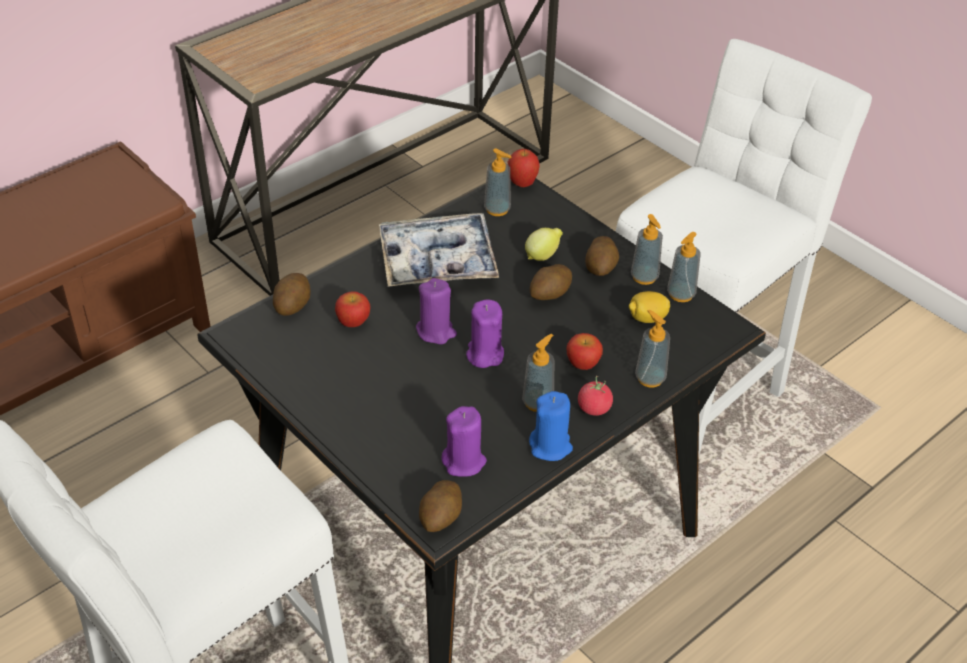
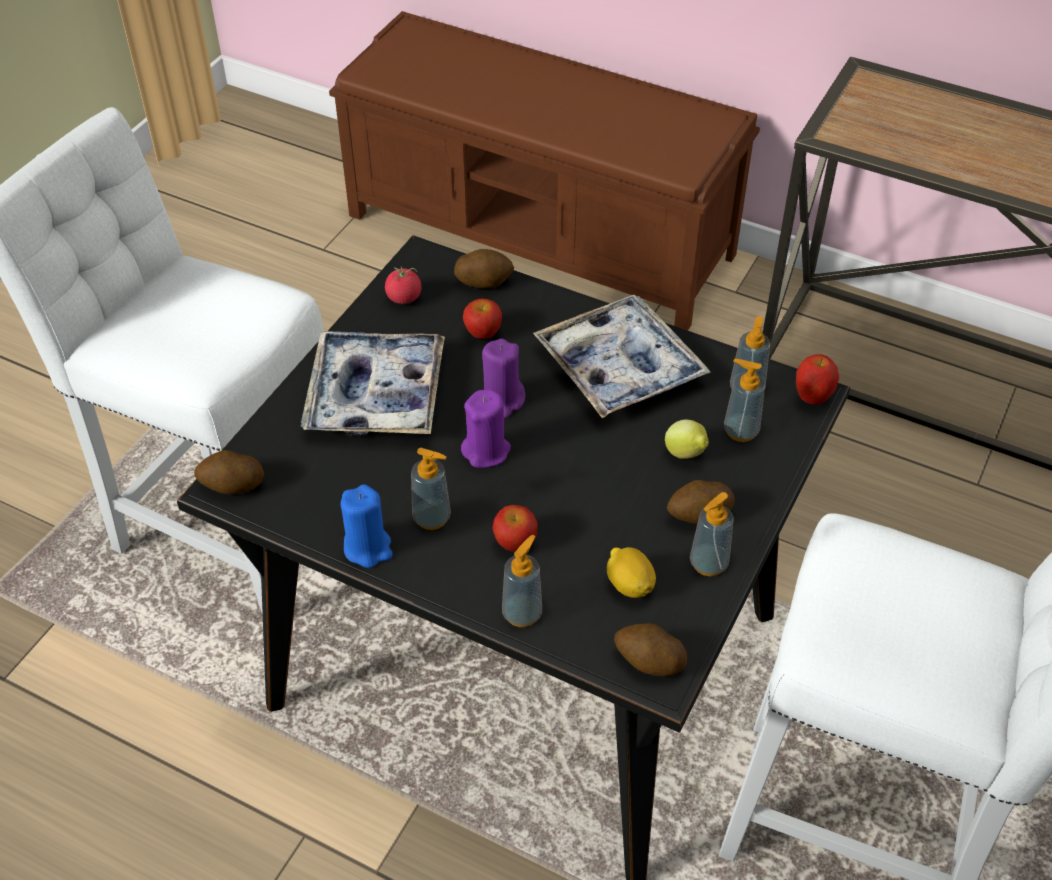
camera: 70 degrees right, 5 degrees up
purple candle [441,406,487,477] -> none
potato [530,264,572,300] -> potato moved to [614,623,687,677]
tomato [578,376,613,416] -> tomato moved to [385,267,421,304]
soap dispenser [667,232,701,302] -> soap dispenser moved to [724,359,765,442]
none -> tray [301,331,445,435]

